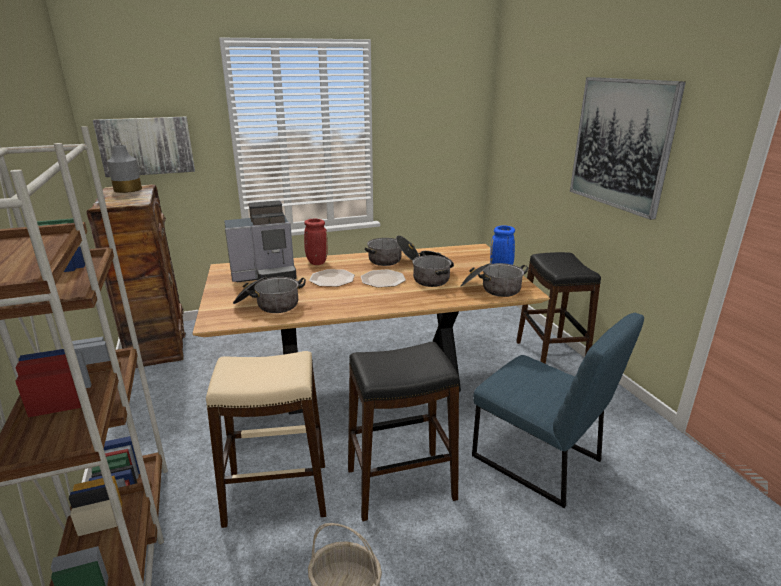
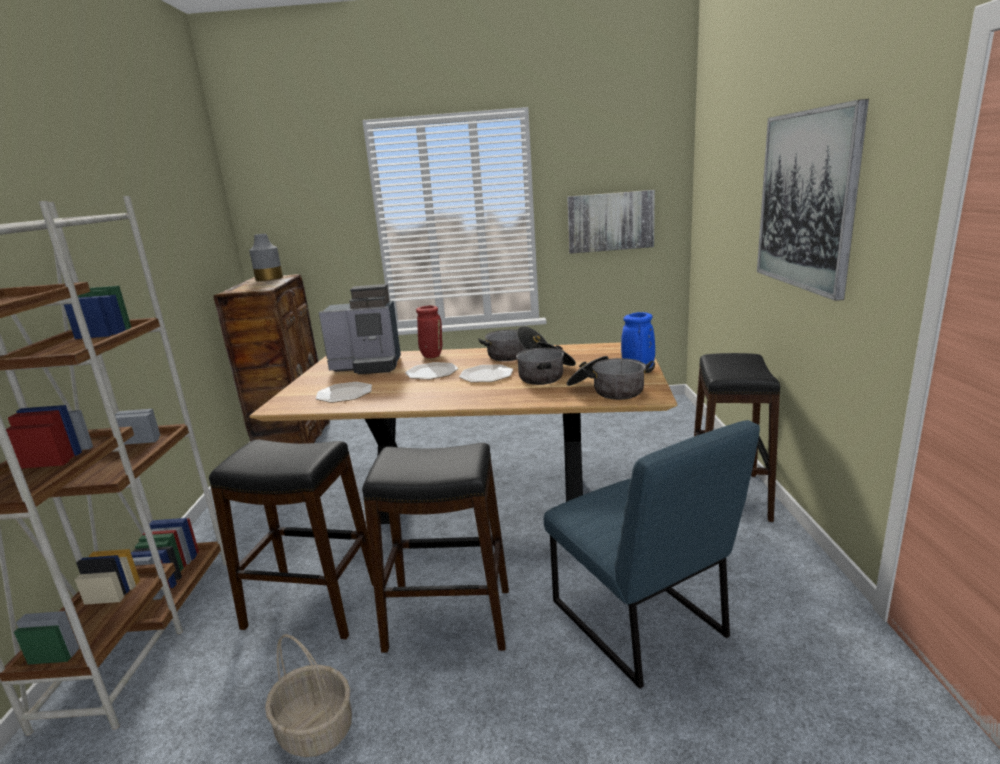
camera: 20 degrees right, 5 degrees down
picture [93,117,195,177] -> picture moved to [567,190,655,254]
beige stool [206,351,326,528] -> black stool [209,439,374,639]
cooking pot [233,277,306,313] -> plate [316,382,372,403]

